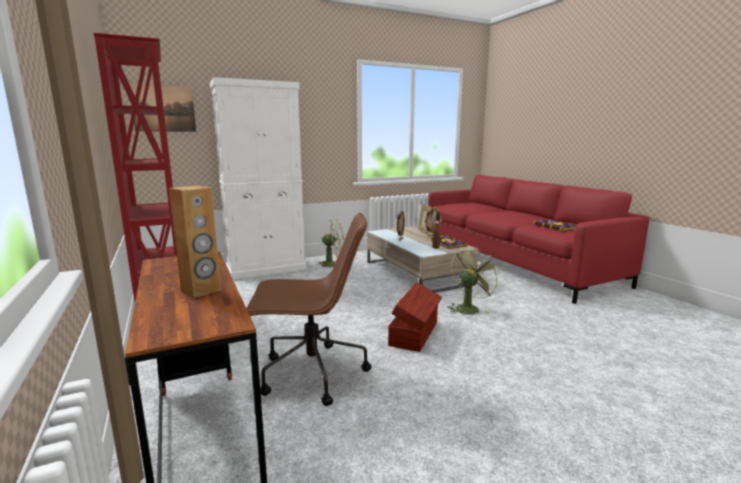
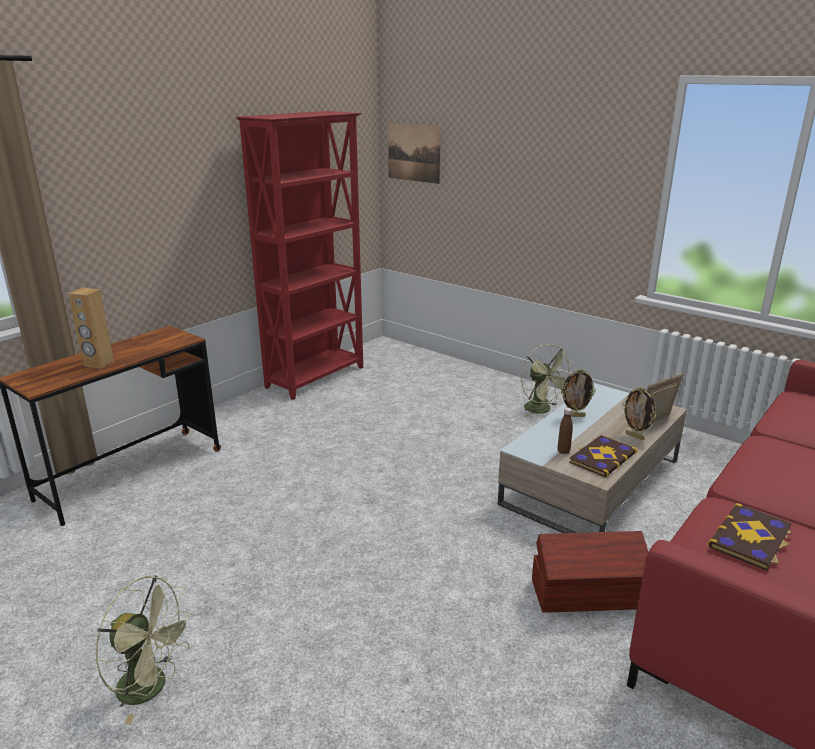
camera: 65 degrees right, 10 degrees up
white cabinet [210,77,307,279] -> none
brown office chair [246,213,372,406] -> none
brown storage box [388,282,442,352] -> brown storage box moved to [532,531,648,613]
green fan [448,247,500,314] -> green fan moved to [95,575,194,725]

